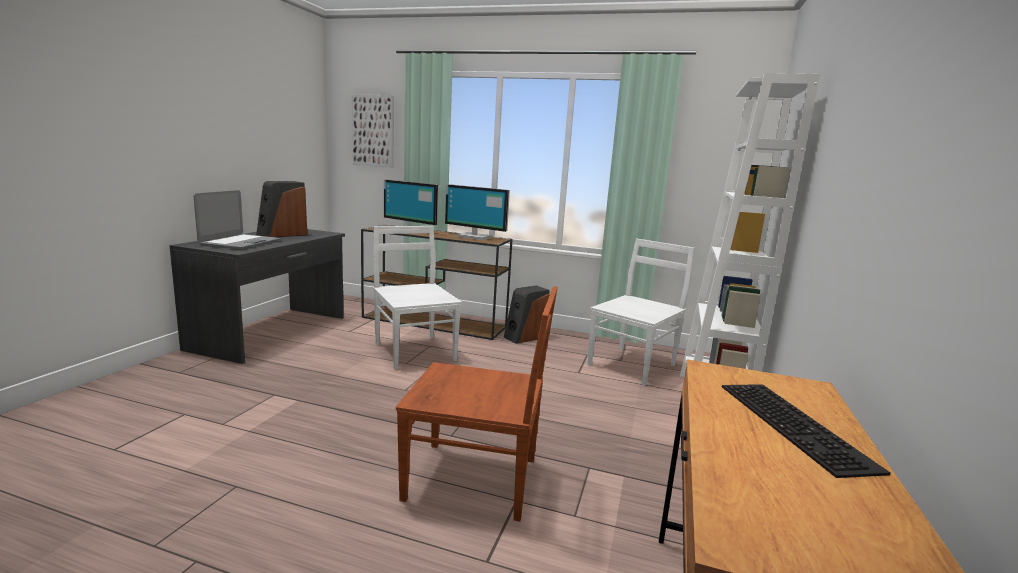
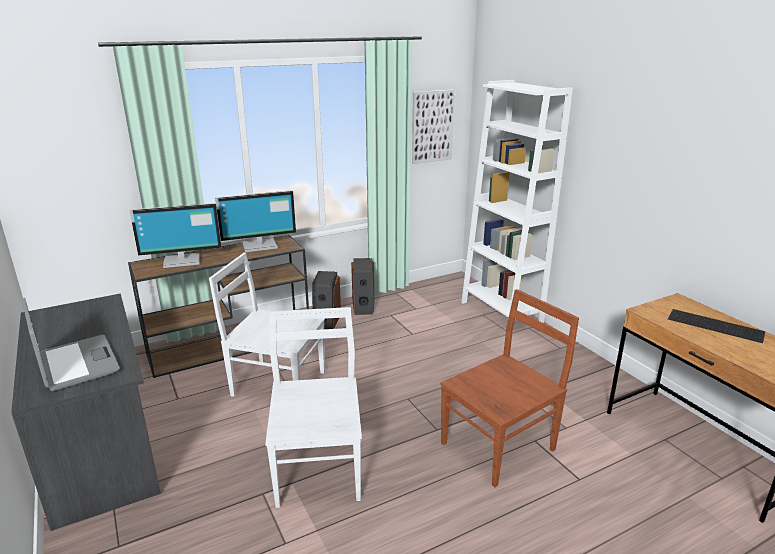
camera: 45 degrees left, 10 degrees up
speaker [256,181,307,237] -> speaker moved to [351,258,374,315]
picture [352,94,394,168] -> picture moved to [412,89,455,164]
white chair [587,239,695,385] -> white chair moved to [265,307,362,508]

